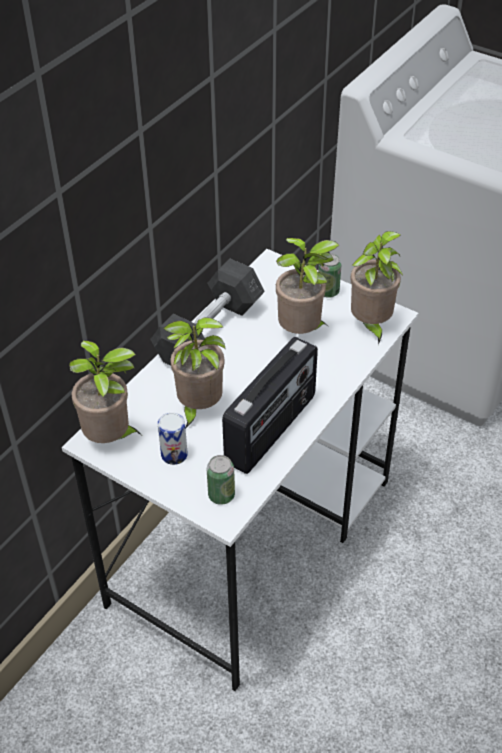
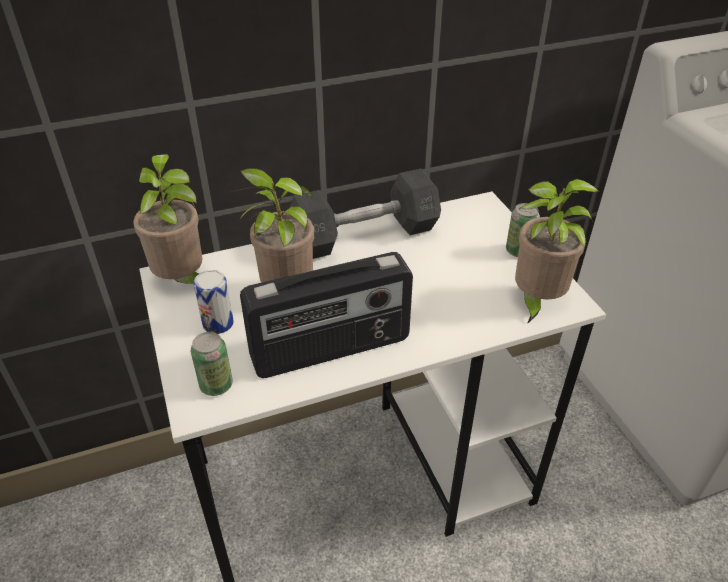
camera: 35 degrees right, 5 degrees down
potted plant [276,238,340,334] -> none

